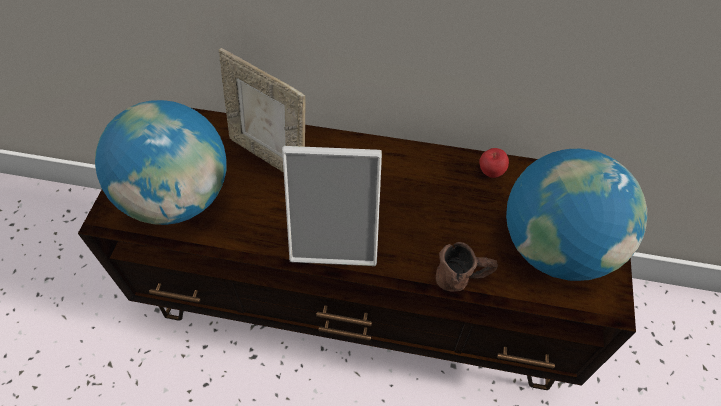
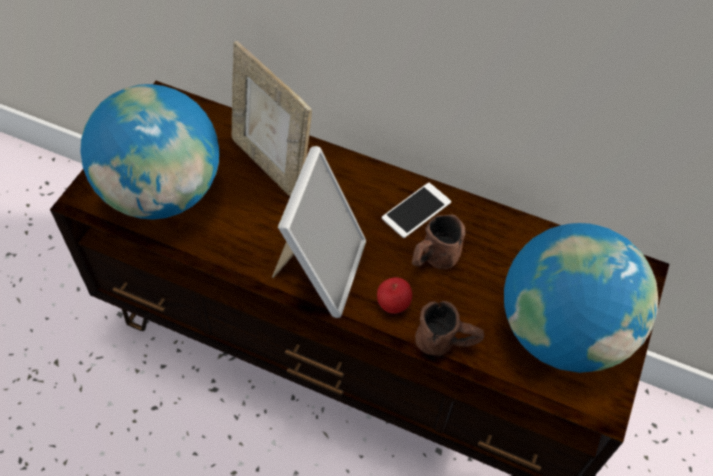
camera: 10 degrees right, 0 degrees up
picture frame [282,146,382,266] -> picture frame turned 90 degrees counterclockwise [272,146,366,318]
apple [479,148,509,178] -> apple moved to [377,277,412,314]
none -> phone [382,183,451,238]
none -> brown mug [412,215,465,269]

